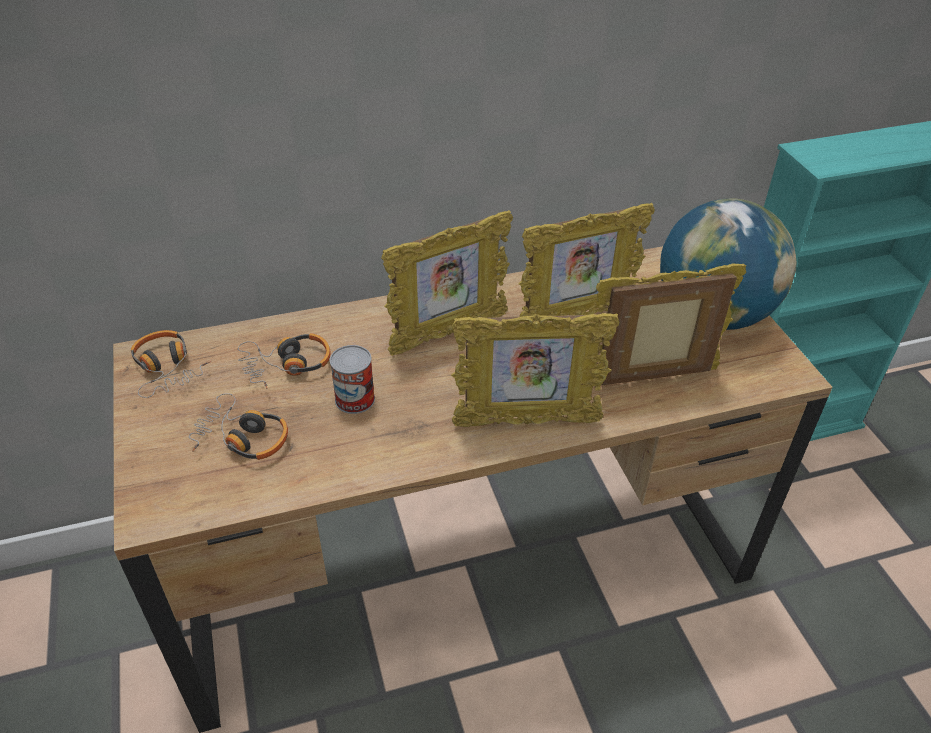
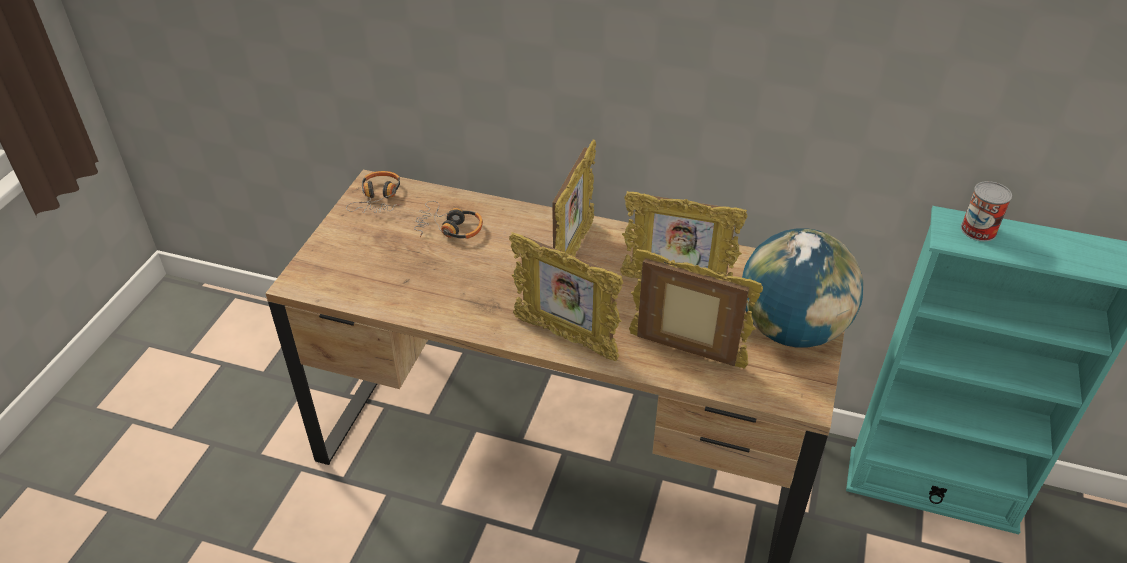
camera: 35 degrees right, 0 degrees up
headphones [189,393,288,460] -> none
can [330,345,375,414] -> can moved to [961,181,1012,241]
picture frame [381,210,513,356] -> picture frame turned 75 degrees counterclockwise [552,139,596,256]

